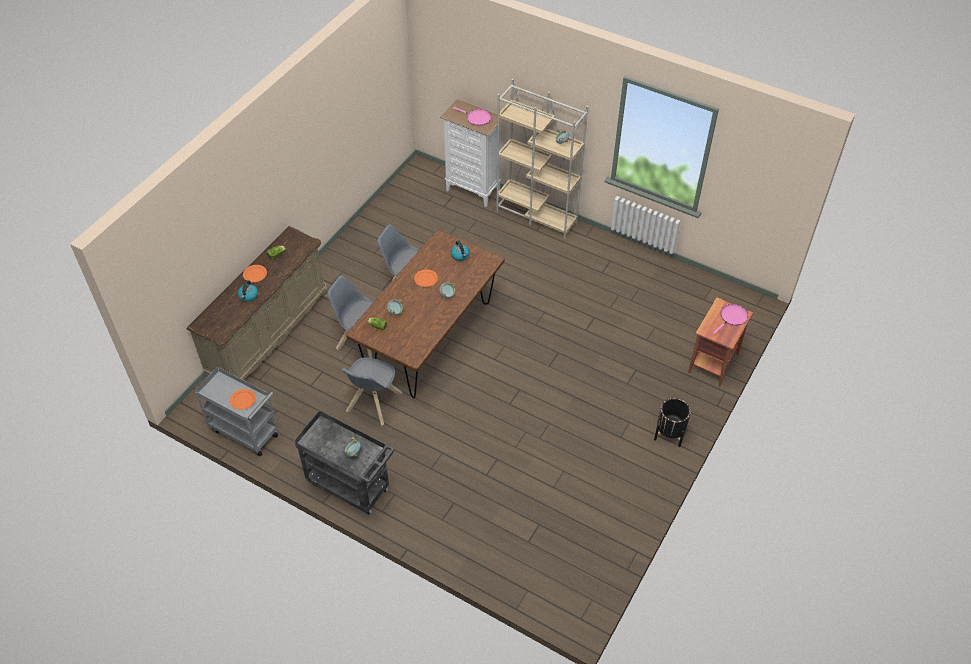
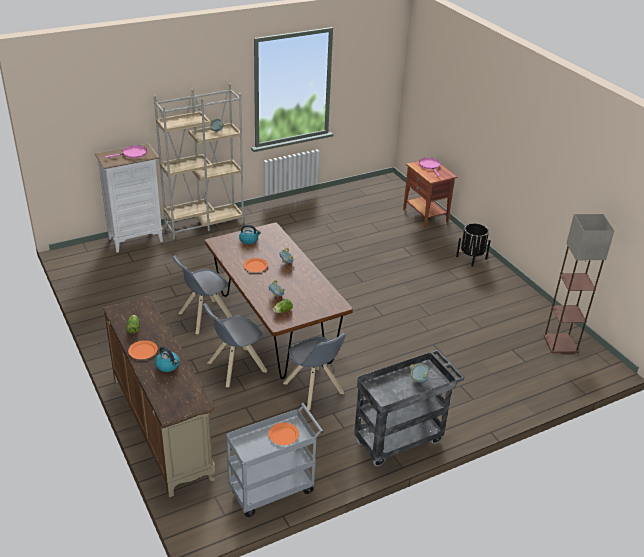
camera: 60 degrees left, 15 degrees down
none -> floor lamp [544,214,615,353]

